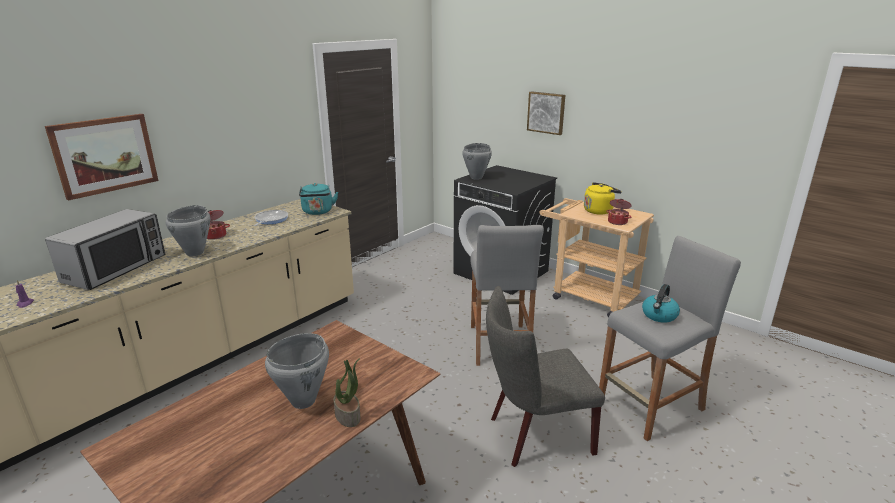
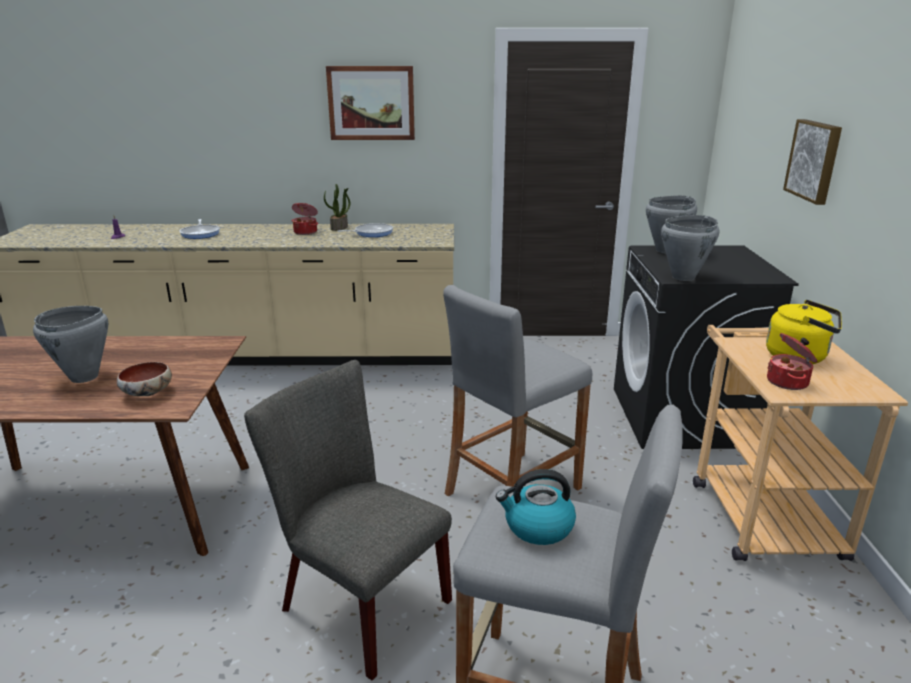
camera: 50 degrees right, 0 degrees up
picture [45,114,159,201] -> picture moved to [326,66,415,140]
microwave [45,209,166,290] -> frying pan [180,219,220,239]
grey cooking pot [166,205,210,256] -> grey cooking pot moved to [661,215,719,281]
turquoise kettle [299,183,338,215] -> none
potted plant [334,358,361,427] -> potted plant moved to [324,184,350,231]
none -> bowl [117,362,172,396]

